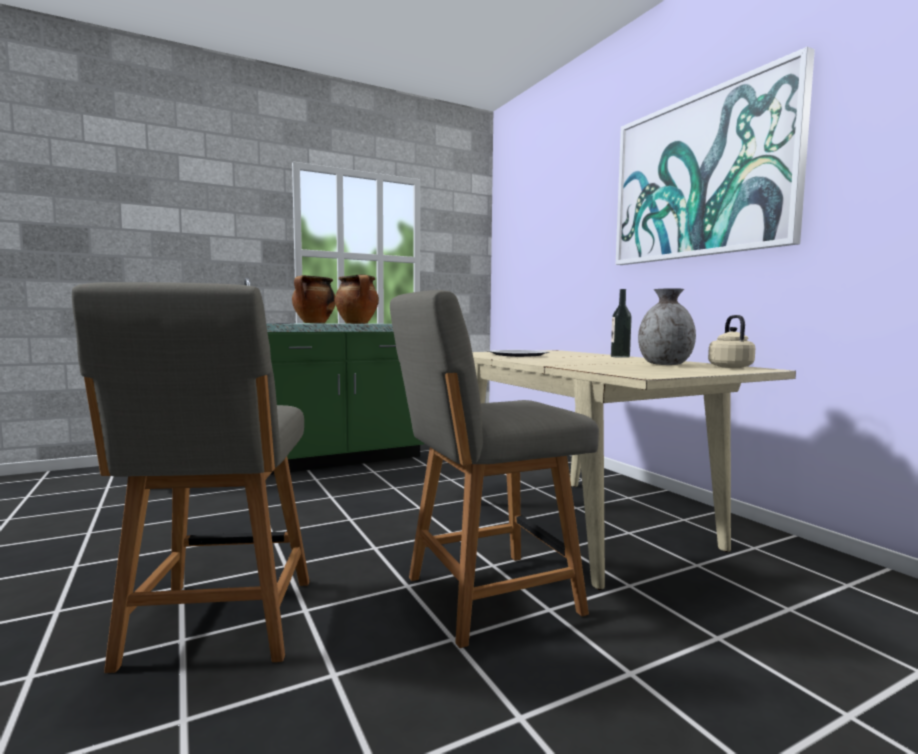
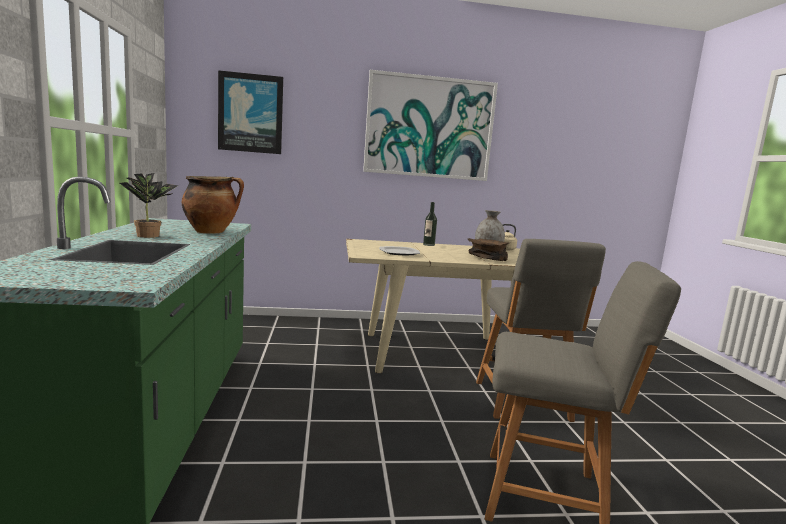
camera: 70 degrees left, 5 degrees up
cooking pot [292,275,335,323] -> potted plant [120,173,178,238]
none -> picture [218,70,283,154]
none -> brown bowl [467,238,508,261]

